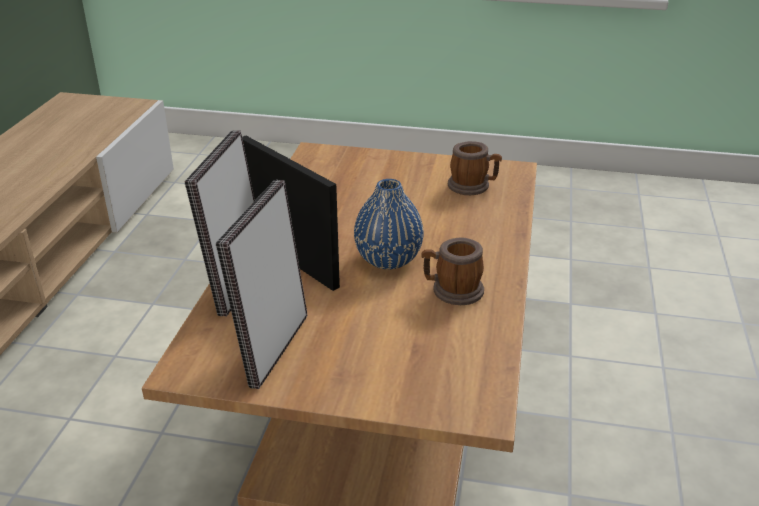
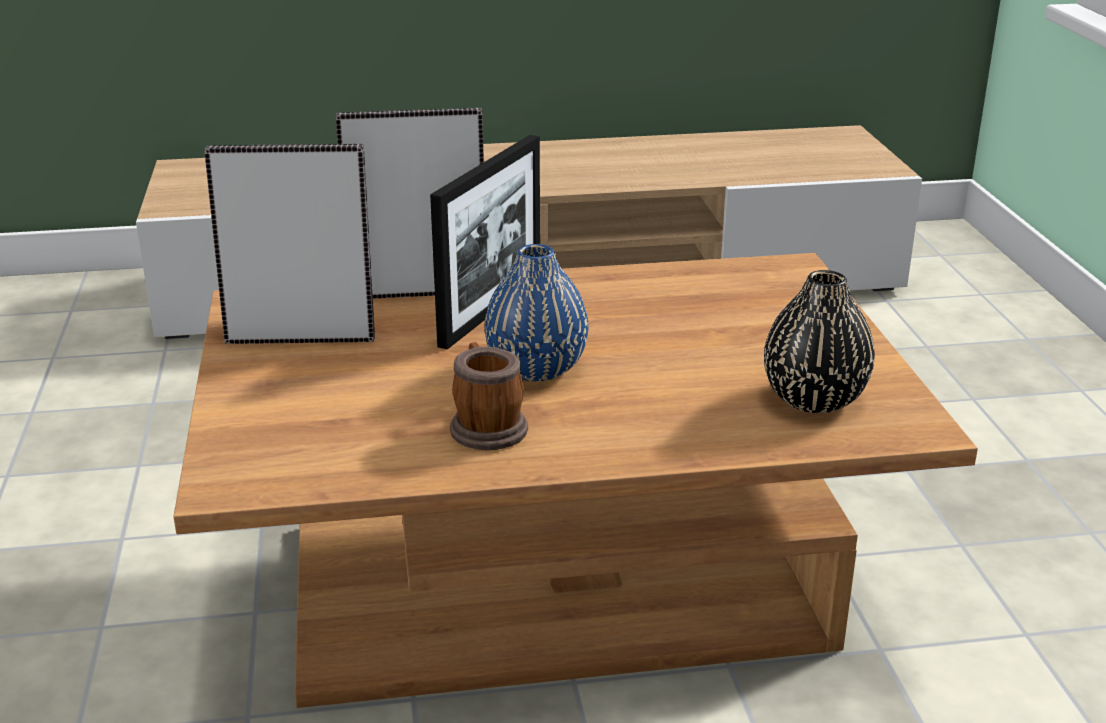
camera: 70 degrees right, 5 degrees down
mug [448,141,502,195] -> black vase [764,270,875,413]

